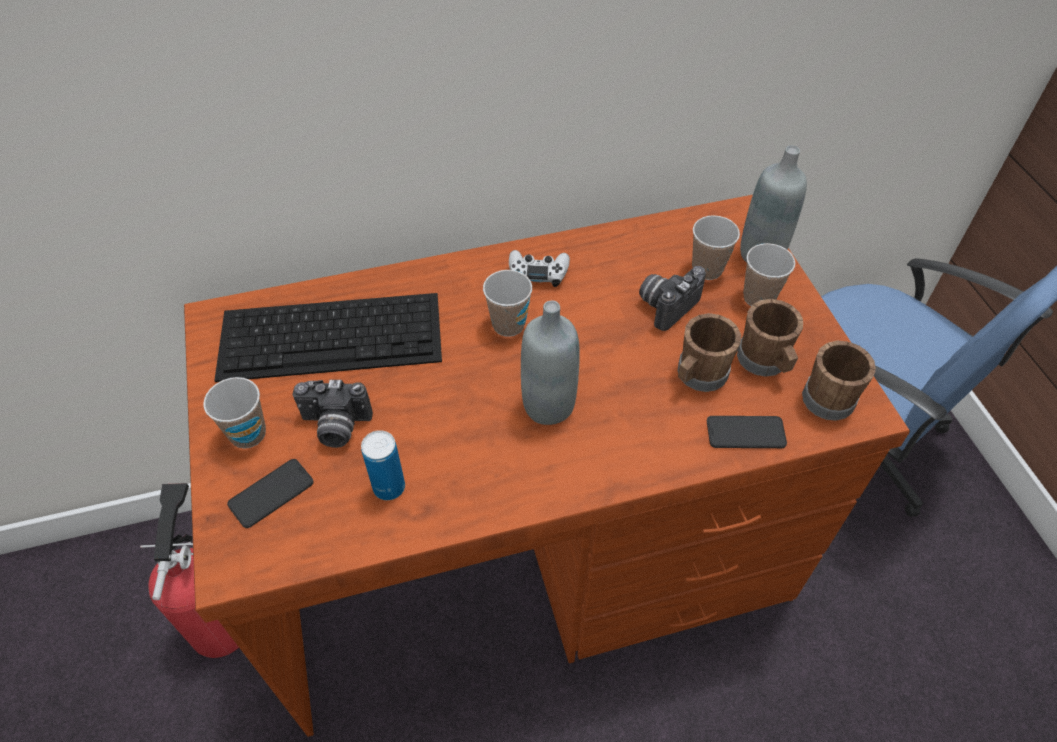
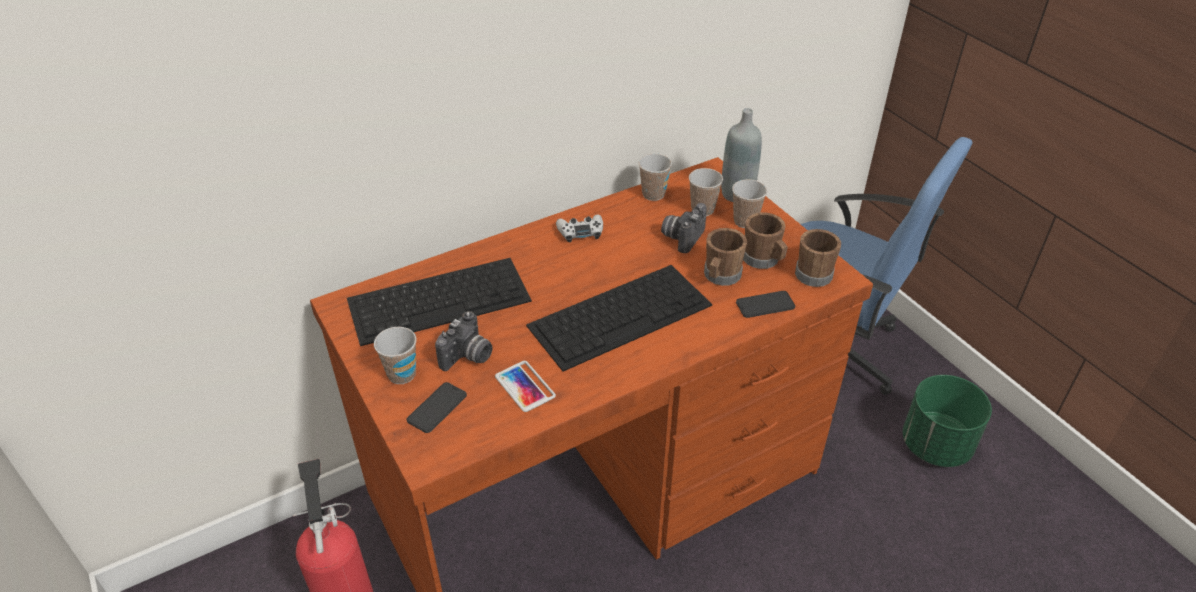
camera: 15 degrees left, 10 degrees down
camera [292,380,373,448] -> camera turned 45 degrees counterclockwise [435,311,493,371]
can [361,430,405,500] -> phone [495,361,556,412]
cup [483,270,532,337] -> cup moved to [638,153,672,201]
grey bottle [521,300,580,425] -> keyboard [526,265,712,371]
none -> green planter [903,375,992,467]

